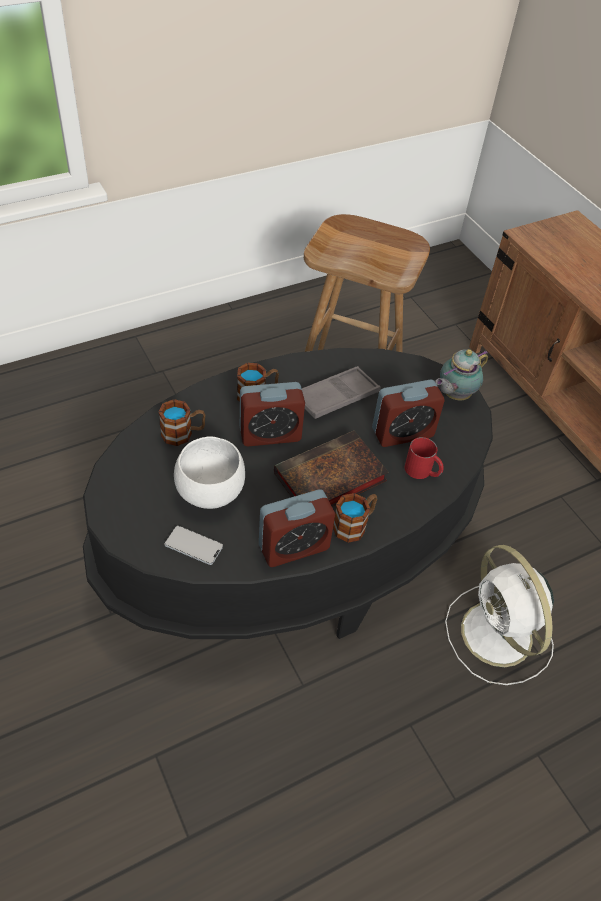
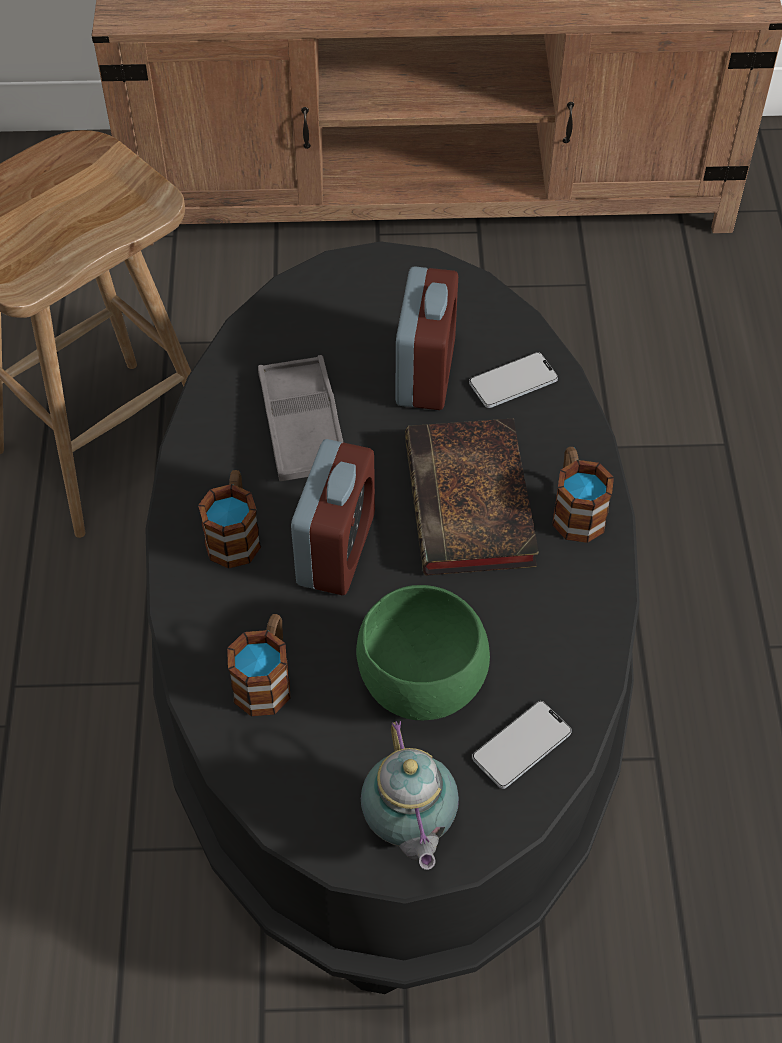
camera: 60 degrees left, 5 degrees up
white bowl [174,436,245,509] -> green bowl [356,585,490,720]
alarm clock [259,489,335,567] -> none
red mug [405,437,444,479] -> phone [469,352,558,408]
teapot [435,349,488,401] -> teapot moved to [361,721,459,870]
white fan [445,545,554,685] -> none

